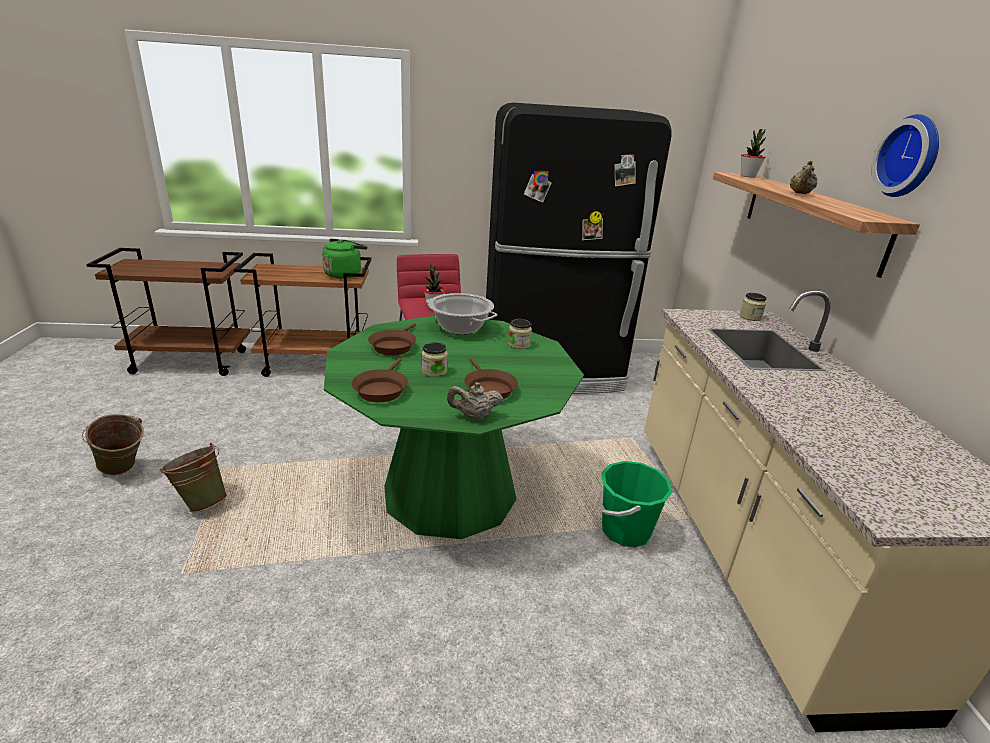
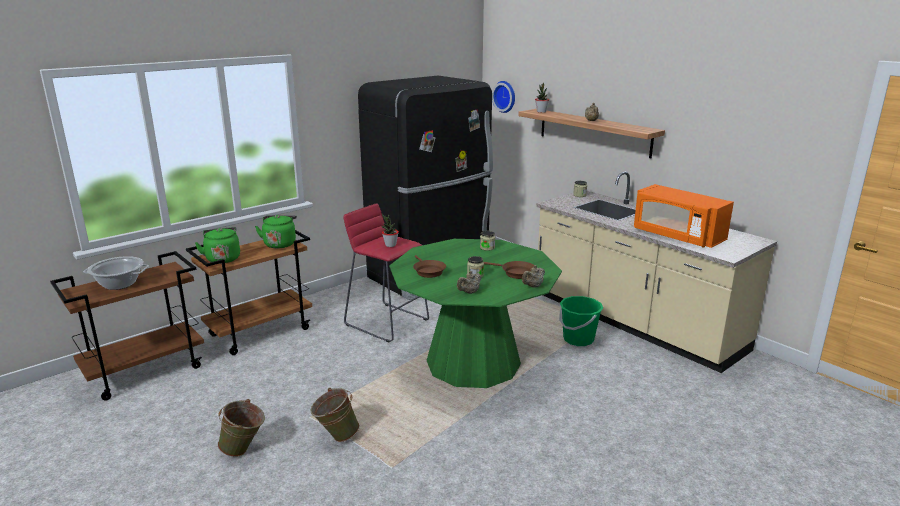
camera: 35 degrees left, 5 degrees down
brown frying pan [352,358,408,402] -> beige teapot [457,271,482,294]
cooking pot [426,293,498,335] -> cooking pot moved to [83,256,149,290]
wall clock [871,114,939,197] -> wall clock moved to [492,81,515,113]
none -> green kettle [195,227,240,264]
none -> orange microwave [634,184,734,248]

